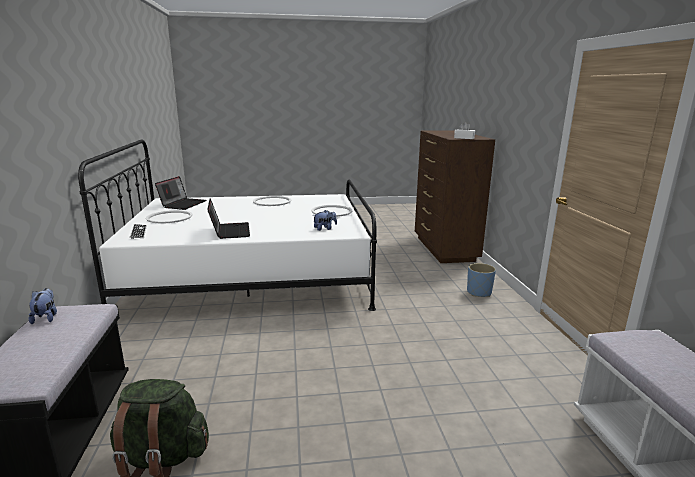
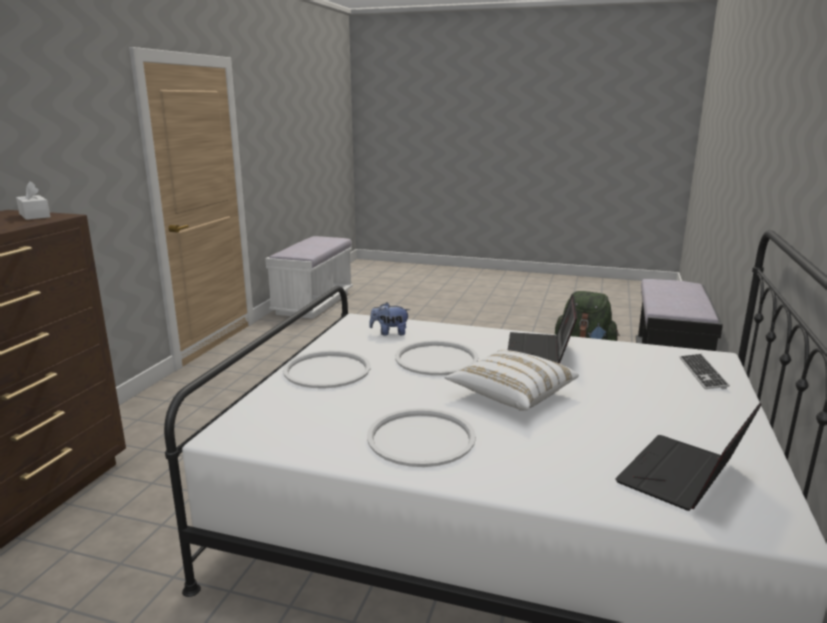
camera: 155 degrees left, 0 degrees up
plush toy [28,288,57,324] -> none
white tray [146,210,193,224] -> white tray moved to [395,340,479,376]
blue planter [467,263,496,297] -> none
none -> white pillow [445,349,579,411]

